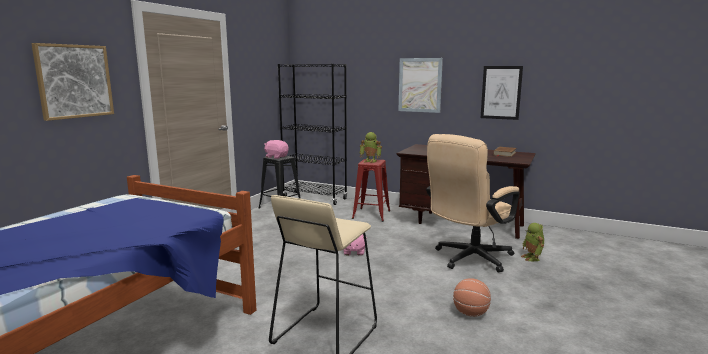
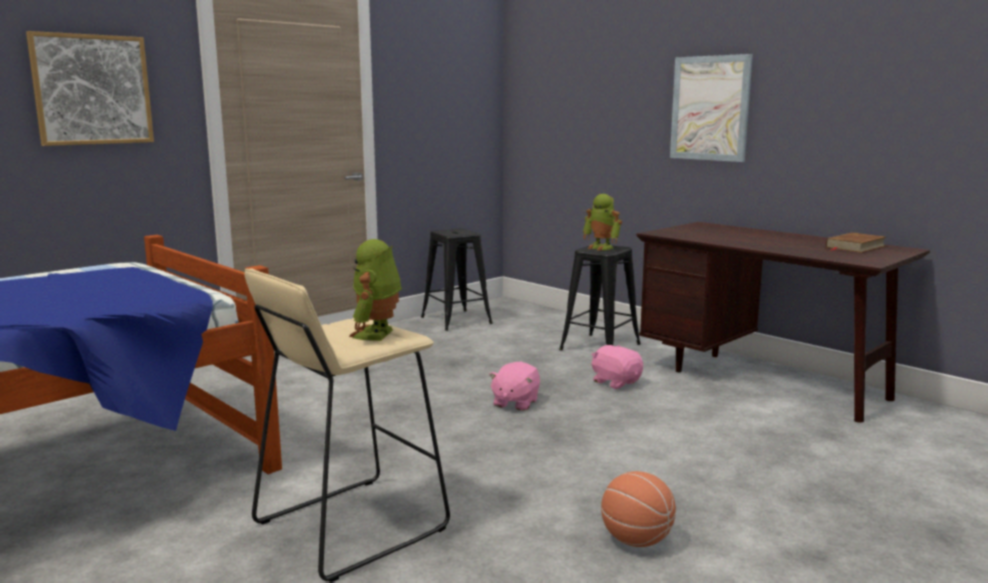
camera: 20 degrees right, 0 degrees up
pink plush toy [264,140,289,159] -> pink plush toy moved to [591,345,643,389]
black bookcase [278,64,347,205] -> none
red stool [352,159,390,222] -> black stool [559,246,641,350]
beige office chair [426,134,519,273] -> none
picture [481,66,523,120] -> none
toy robot [521,223,544,261] -> toy robot moved to [349,239,402,341]

